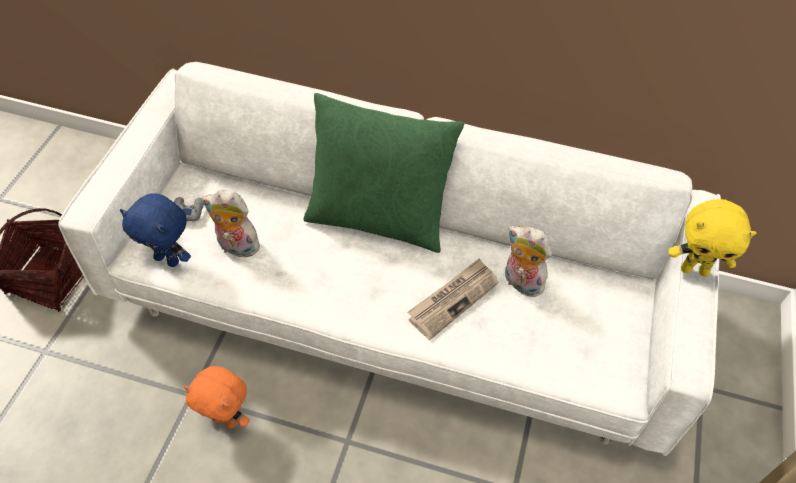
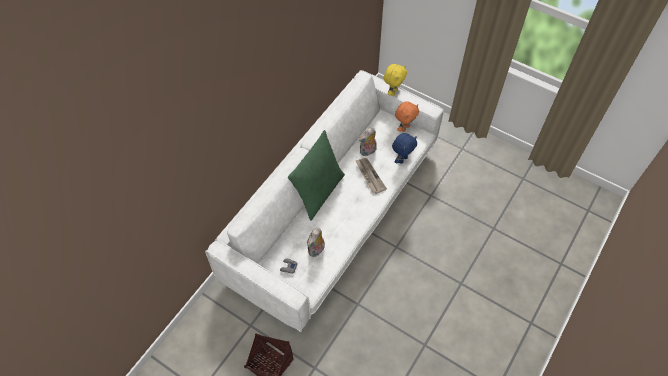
camera: 70 degrees left, 5 degrees up
blue plush toy [120,193,191,267] -> blue plush toy moved to [392,133,417,164]
orange plush toy [184,366,249,429] -> orange plush toy moved to [395,101,419,132]

